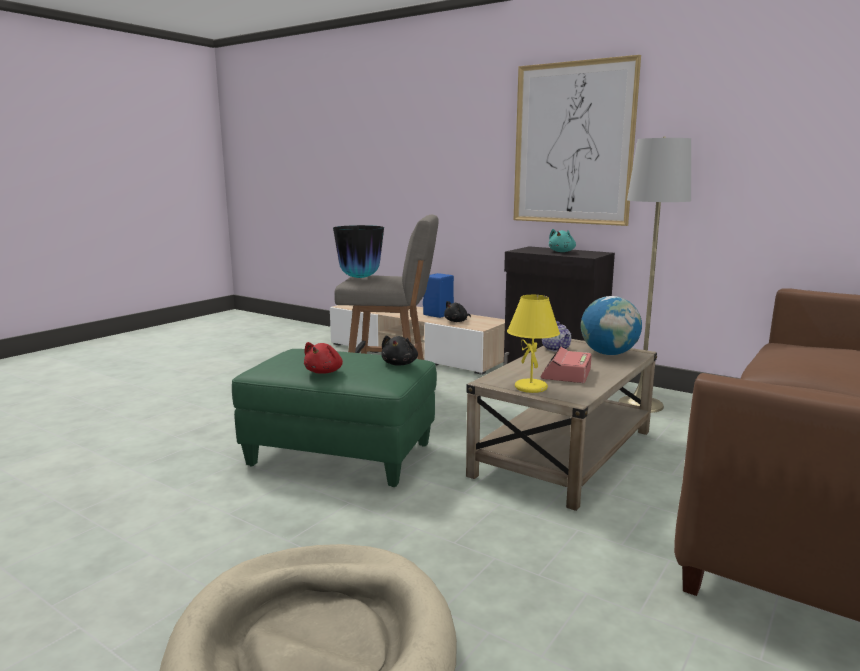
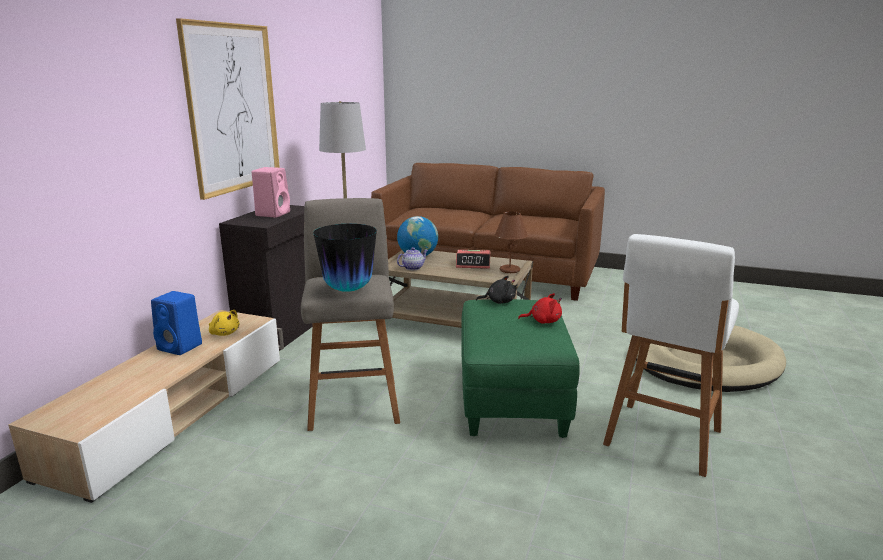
camera: 105 degrees left, 5 degrees up
black plush toy [444,301,471,322] -> yellow plush toy [209,310,240,336]
yellow table lamp [507,295,560,393] -> brown table lamp [495,211,528,273]
turquoise plush toy [549,229,576,252] -> pink speaker [252,167,290,218]
none -> white stool [603,234,739,477]

